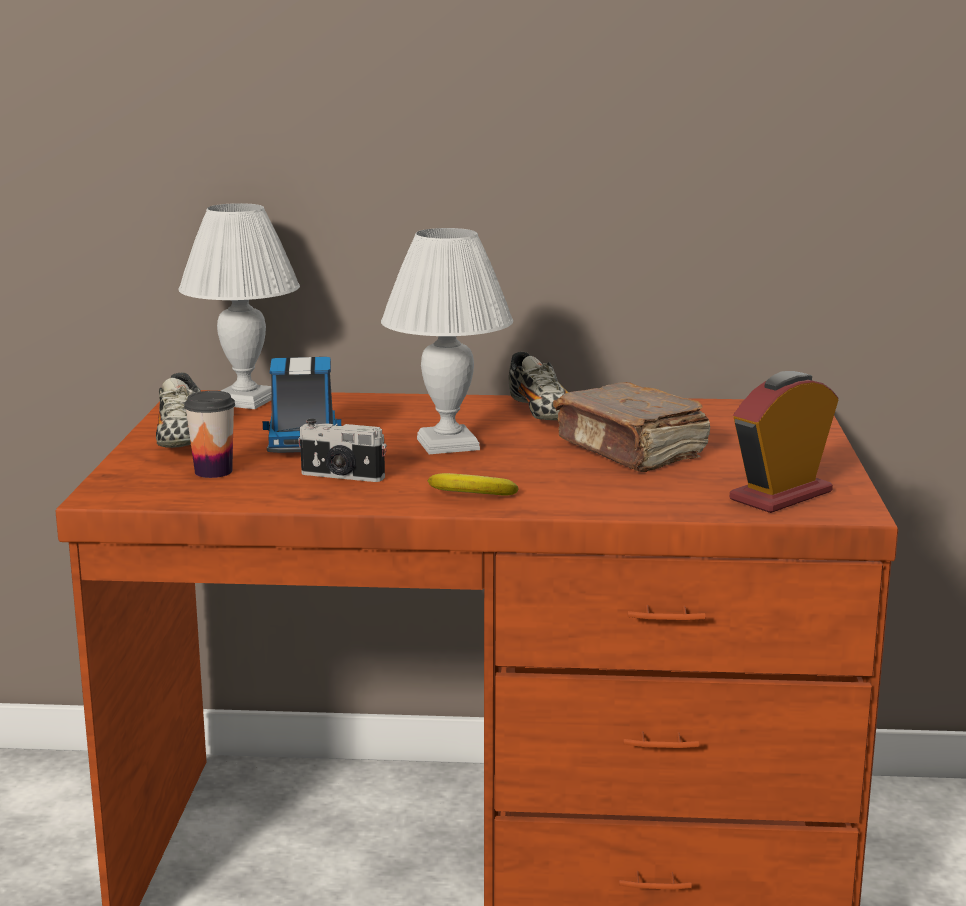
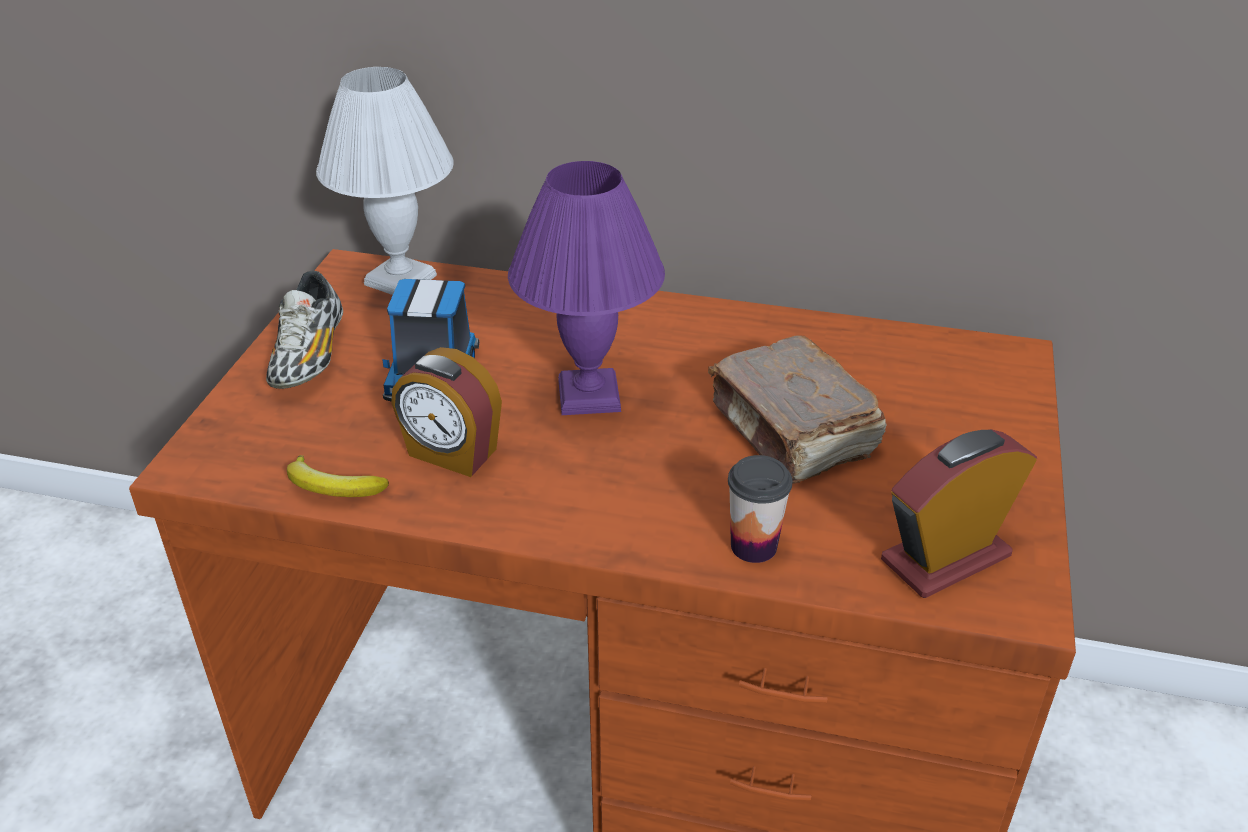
camera: 10 degrees right, 20 degrees up
cup [184,391,235,478] -> cup moved to [728,455,792,563]
camera [298,419,387,482] -> alarm clock [391,347,502,477]
white table lamp [381,228,513,454] -> purple table lamp [508,161,665,415]
banana [428,473,518,496] -> banana moved to [287,455,389,497]
shoe [509,352,568,420] -> none

